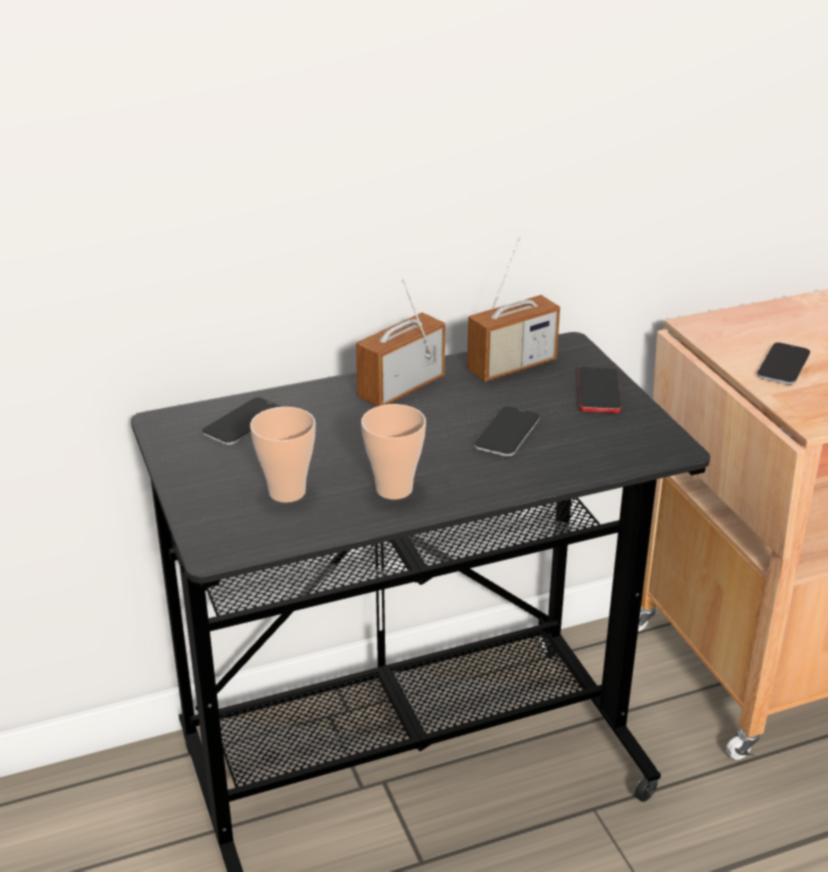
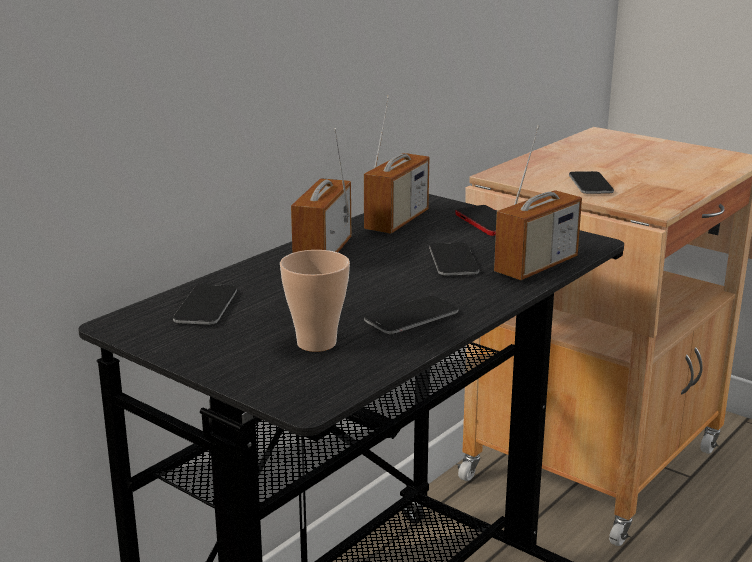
camera: 30 degrees left, 10 degrees down
cup [361,404,426,500] -> phone [364,296,458,334]
none -> radio [494,125,582,280]

